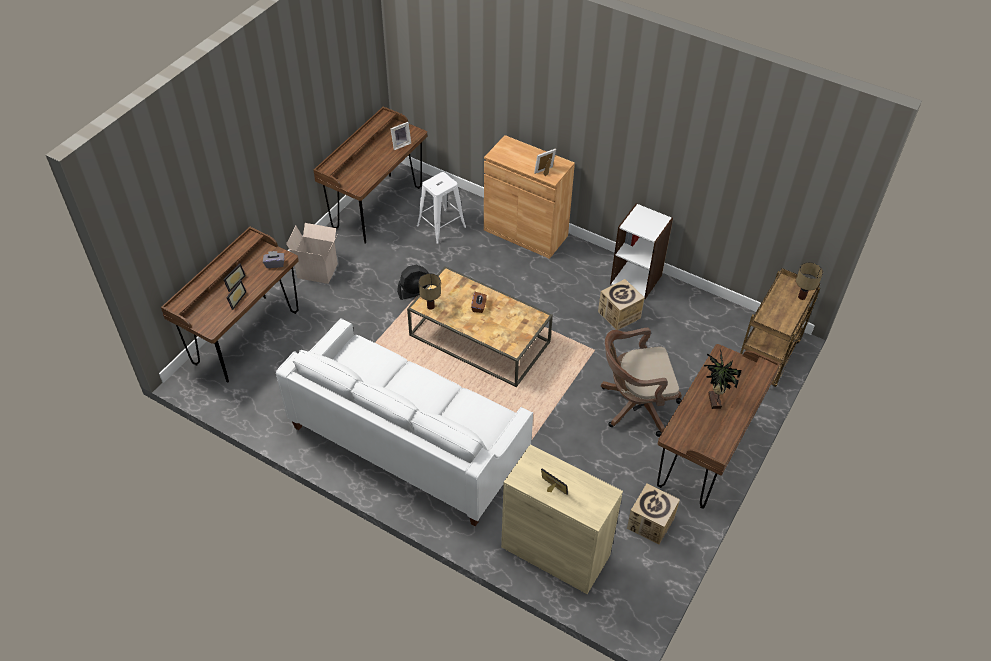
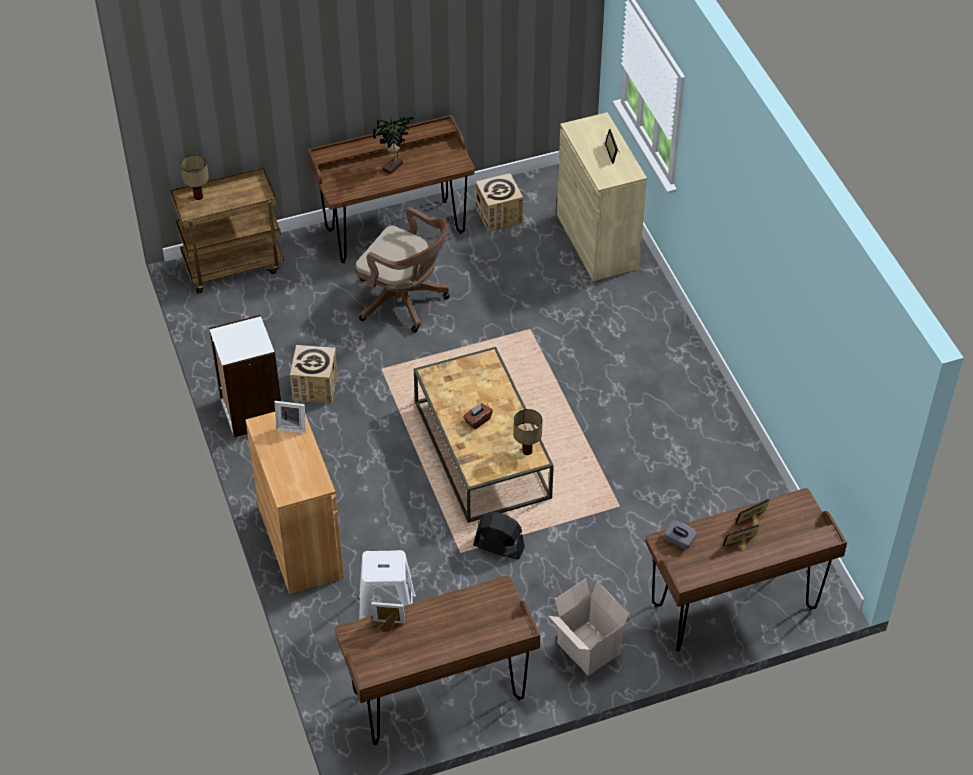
camera: 140 degrees left, 0 degrees up
white sofa [276,318,533,526] -> none

